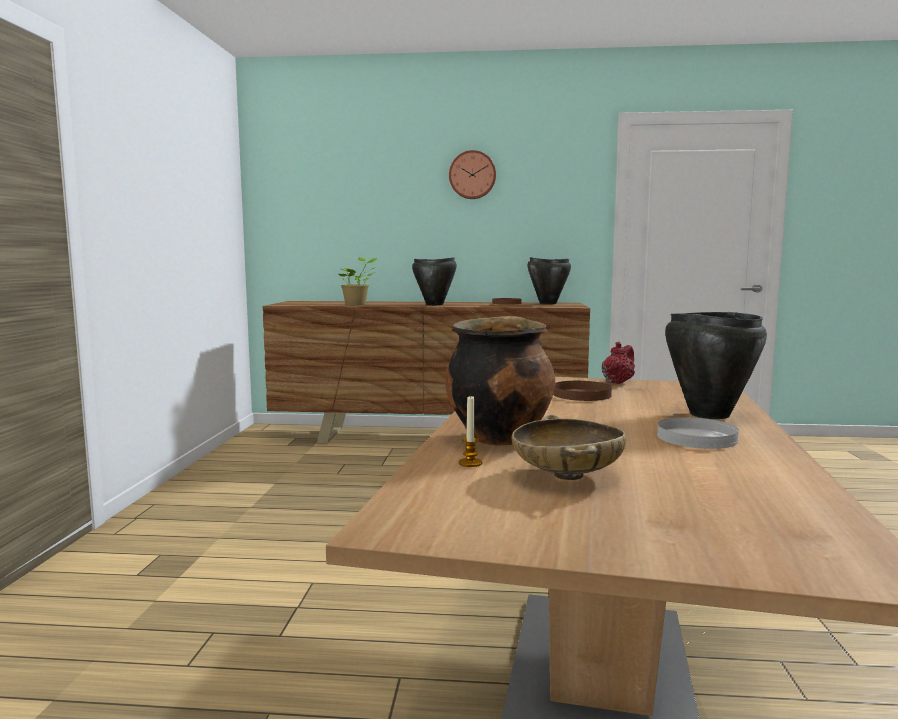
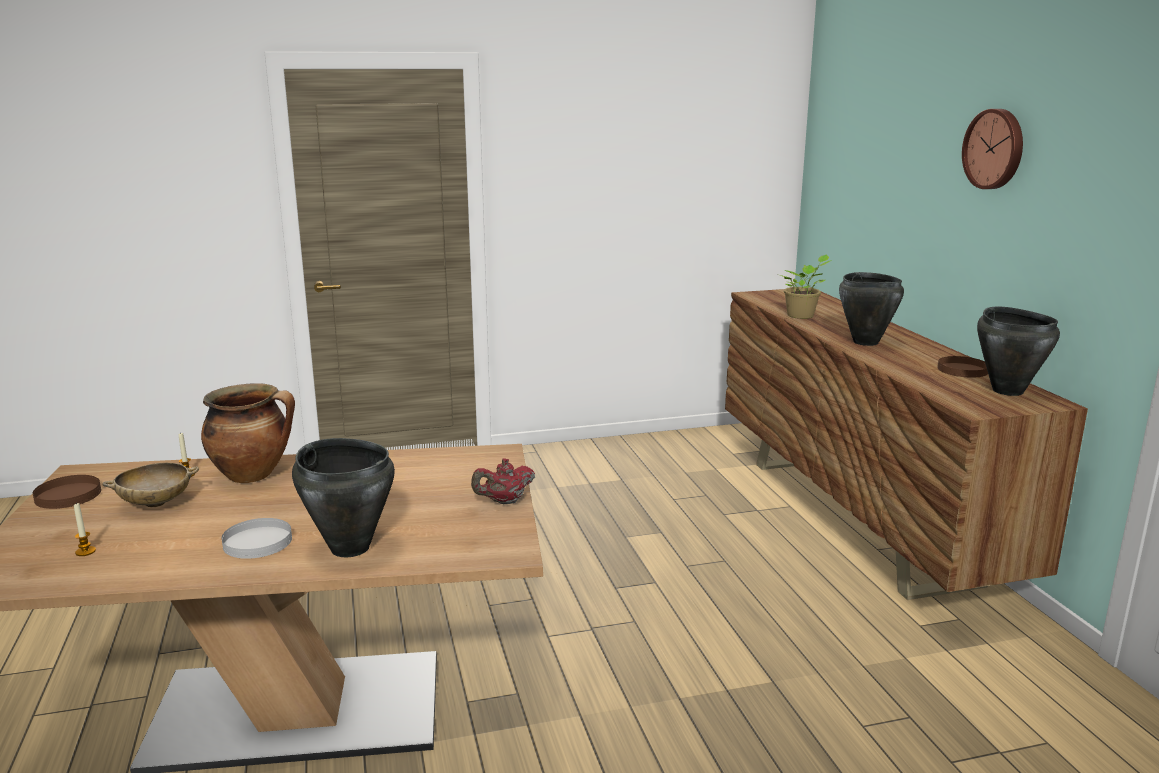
camera: 70 degrees right, 10 degrees up
brown plate [553,381,612,401] -> brown plate moved to [33,475,101,509]
red teapot [602,342,635,384] -> red teapot turned 135 degrees clockwise [471,458,535,504]
none -> candle [74,503,96,556]

